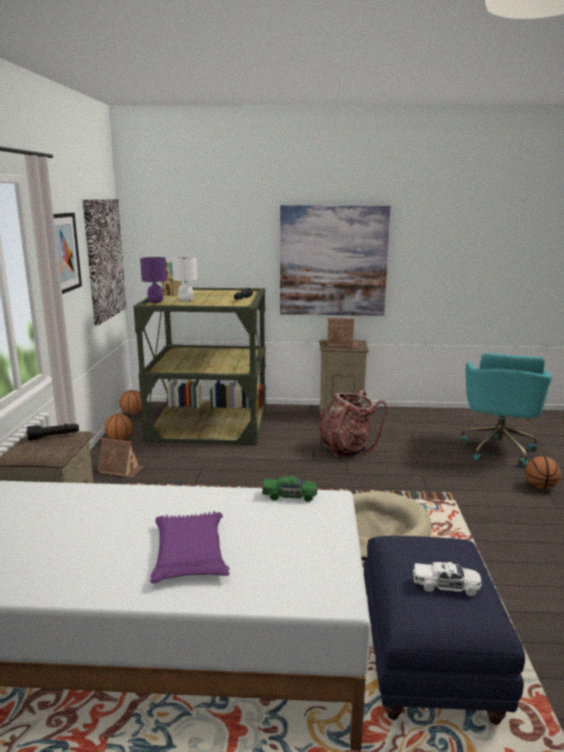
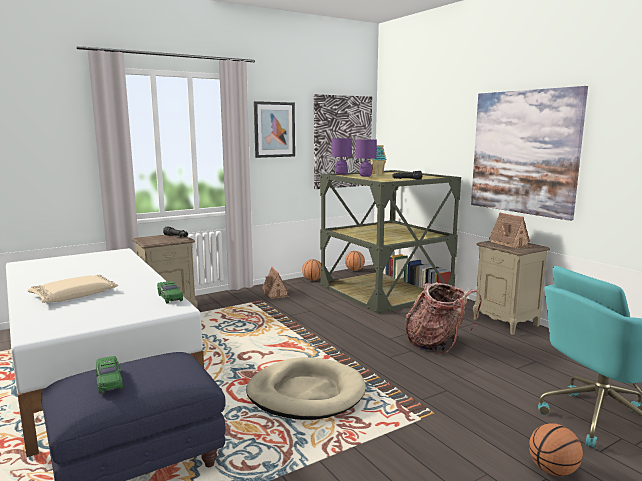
camera: 55 degrees right, 5 degrees down
purple pillow [150,511,230,583] -> beige pillow [27,275,118,303]
white table lamp [172,257,197,302] -> purple table lamp [356,139,377,177]
white toy car [413,562,482,596] -> green toy car [96,356,123,394]

